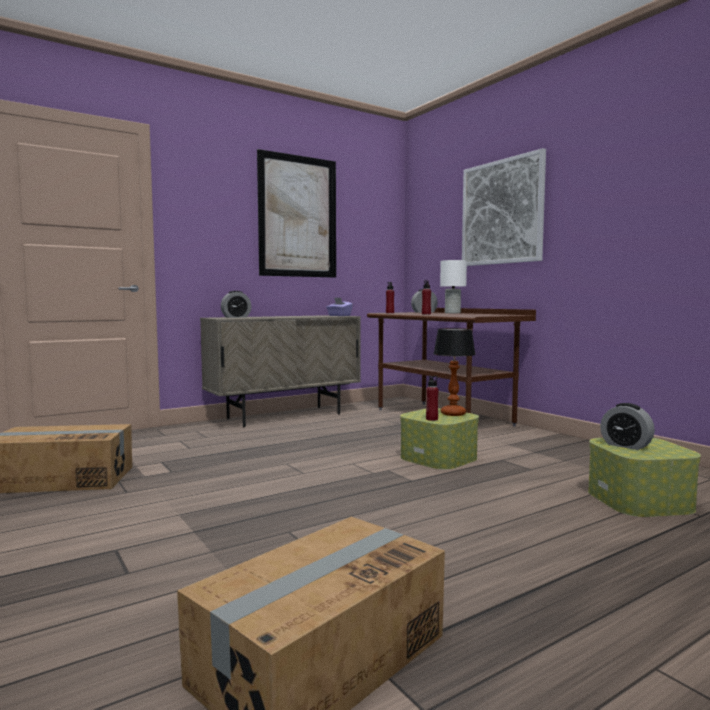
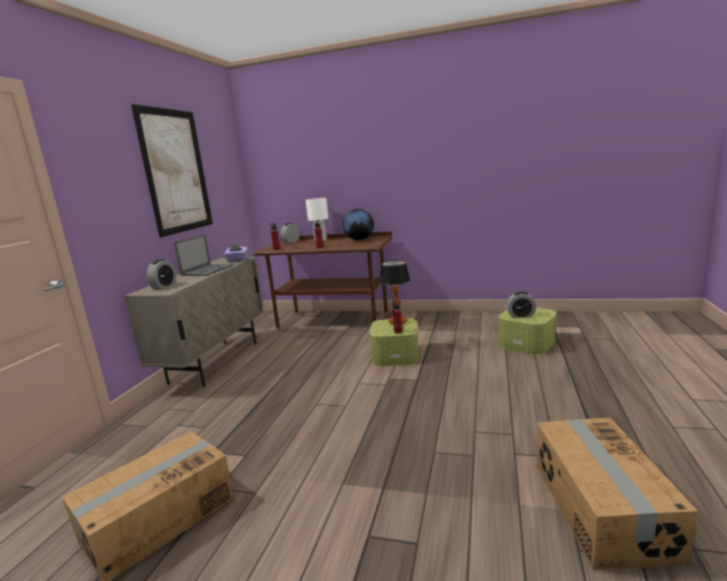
camera: 40 degrees left, 10 degrees up
picture [462,148,546,266] -> none
none -> laptop [174,235,234,276]
none -> globe [343,209,374,240]

